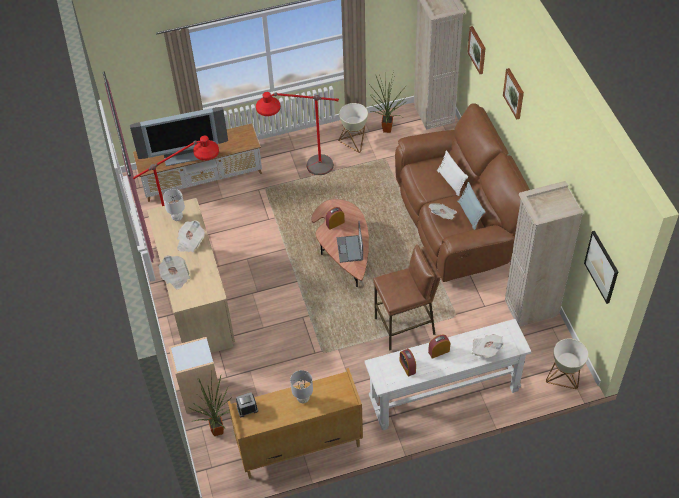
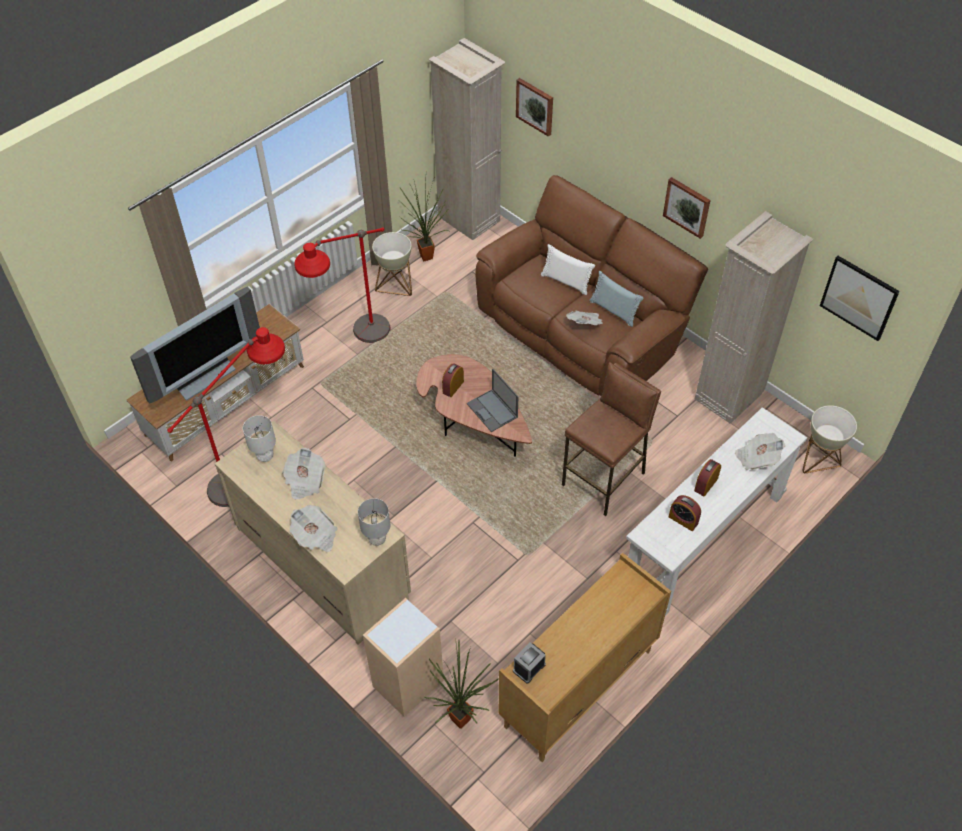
camera: 30 degrees left, 0 degrees up
grey table lamp [290,370,313,403] -> grey table lamp moved to [358,498,390,546]
picture [503,68,524,120] -> picture moved to [663,177,711,239]

